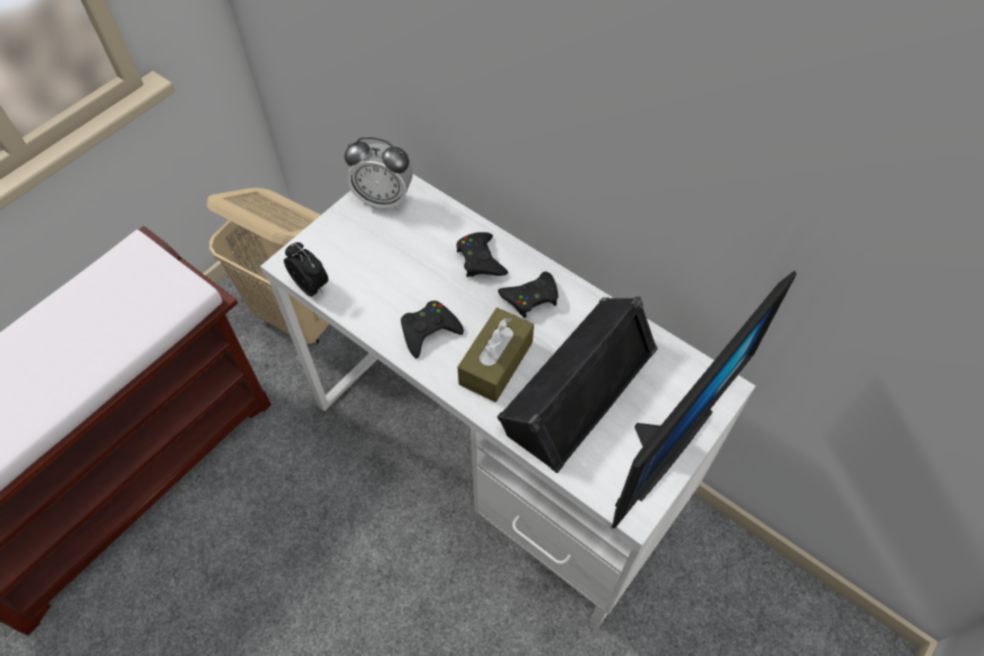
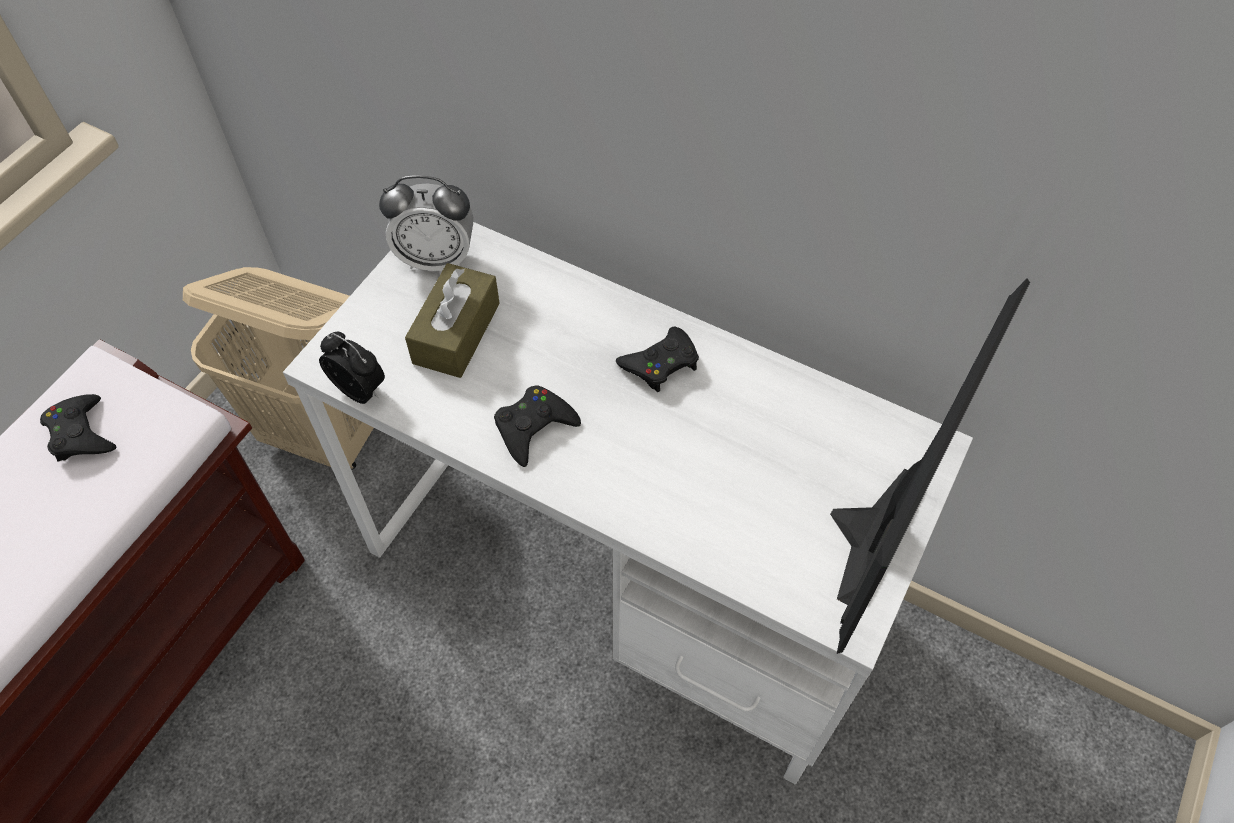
camera: 10 degrees left, 0 degrees up
black game controller [456,232,508,277] -> black game controller moved to [40,394,116,462]
brown tissue box [457,307,534,402] -> brown tissue box moved to [405,263,500,378]
black speaker [497,297,658,473] -> none

